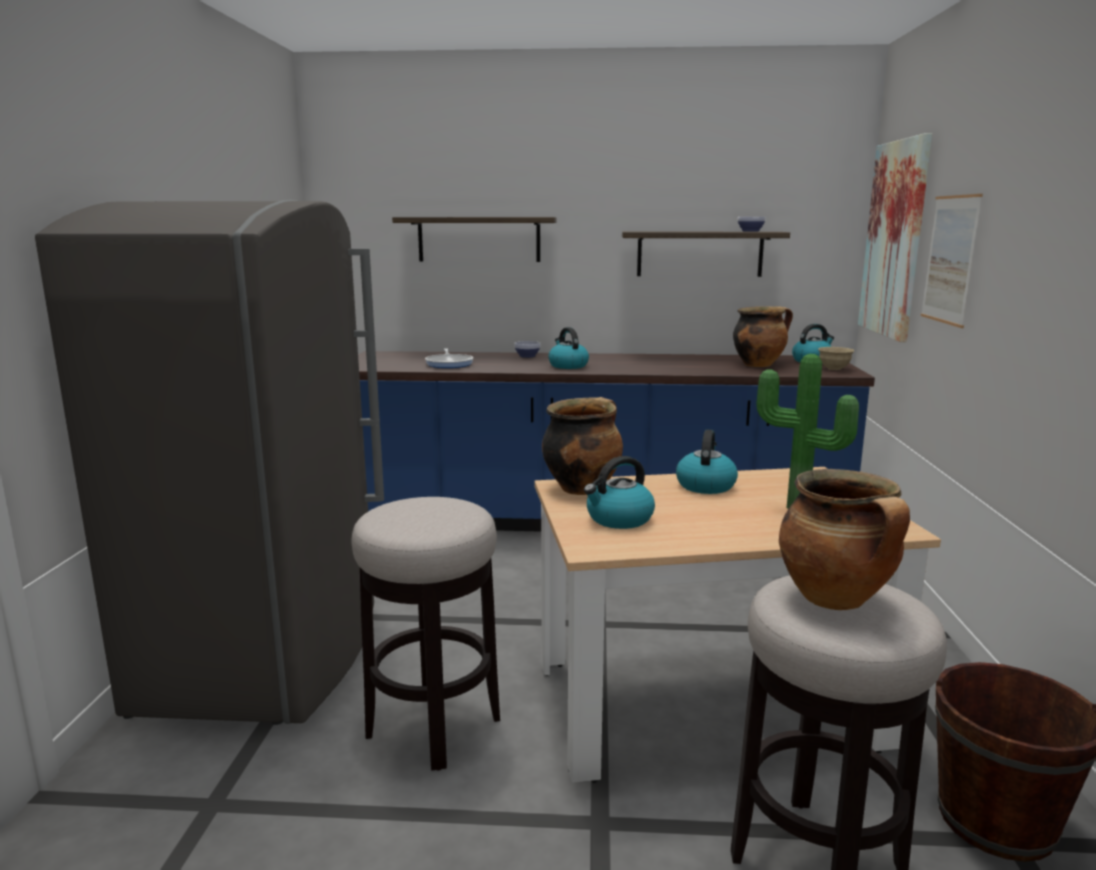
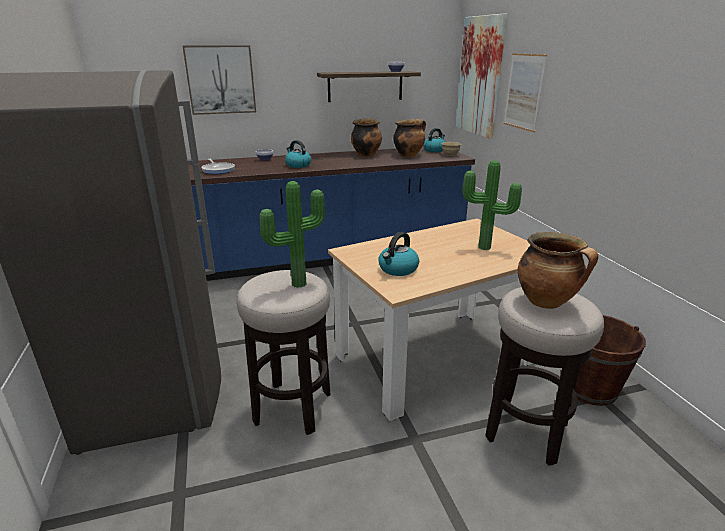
camera: 20 degrees left, 10 degrees up
shelf [392,217,556,262] -> picture [182,45,256,115]
cooking pot [542,397,623,495] -> cooking pot moved to [351,118,382,157]
kettle [676,430,738,494] -> none
none -> potted plant [260,181,325,288]

